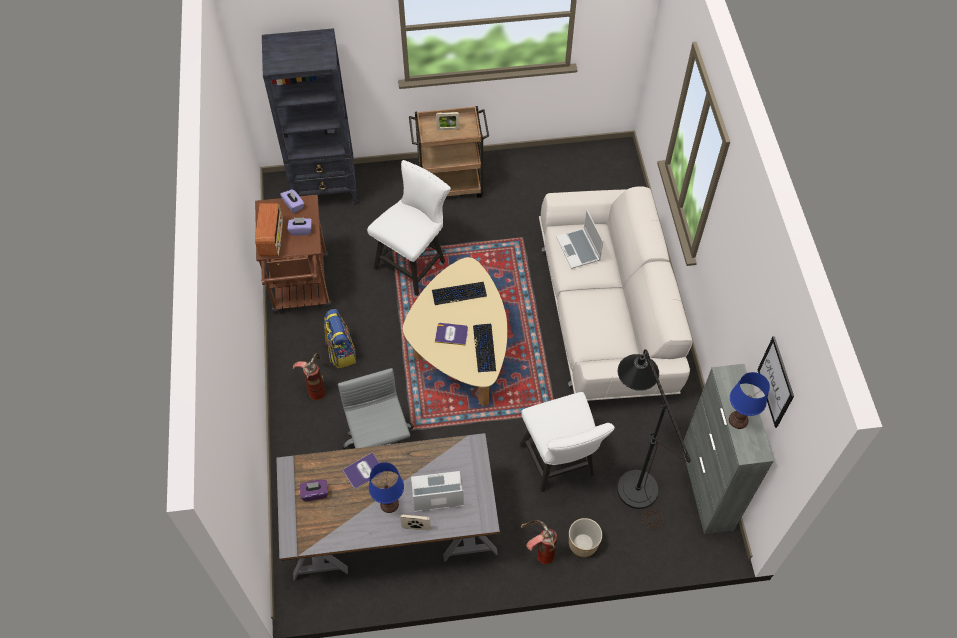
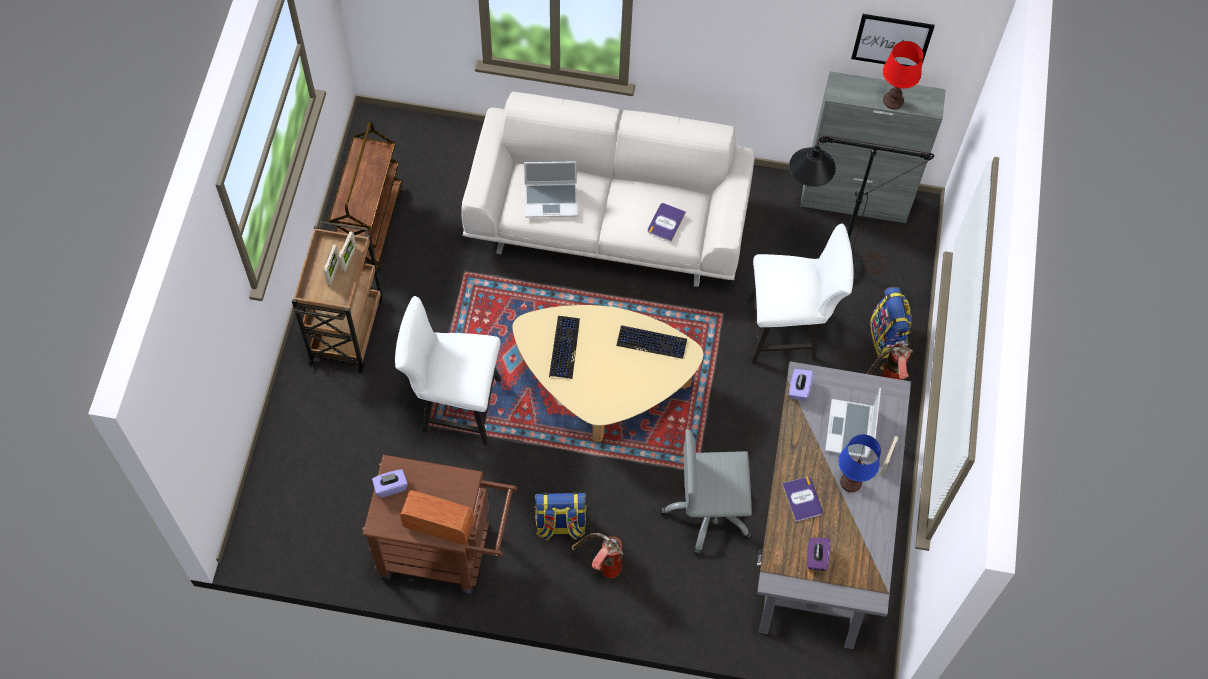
camera: 75 degrees left, 5 degrees up
black bookcase [262,28,358,205] -> none
purple tissue box [287,218,312,236] -> purple tissue box moved to [789,369,814,401]
white chair [367,160,451,296] -> white chair turned 45 degrees counterclockwise [395,296,501,445]
book [435,323,468,346] -> book moved to [648,203,686,242]
planter [569,518,602,557] -> backpack [870,287,912,358]
blue table lamp [729,372,770,429] -> red table lamp [883,41,923,109]
none -> brown cart [328,121,403,273]
none -> picture frame [338,231,356,272]

